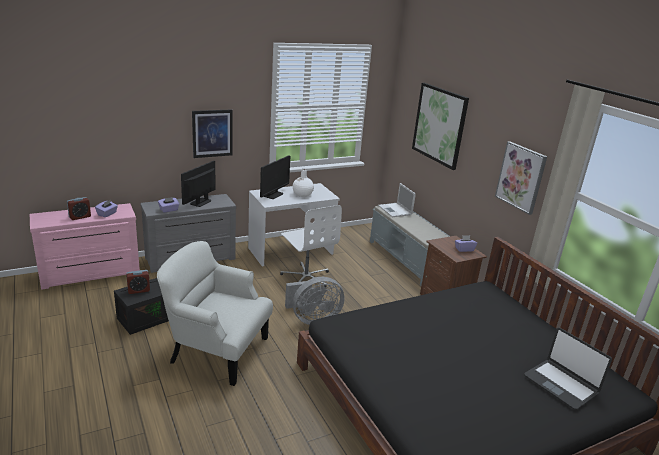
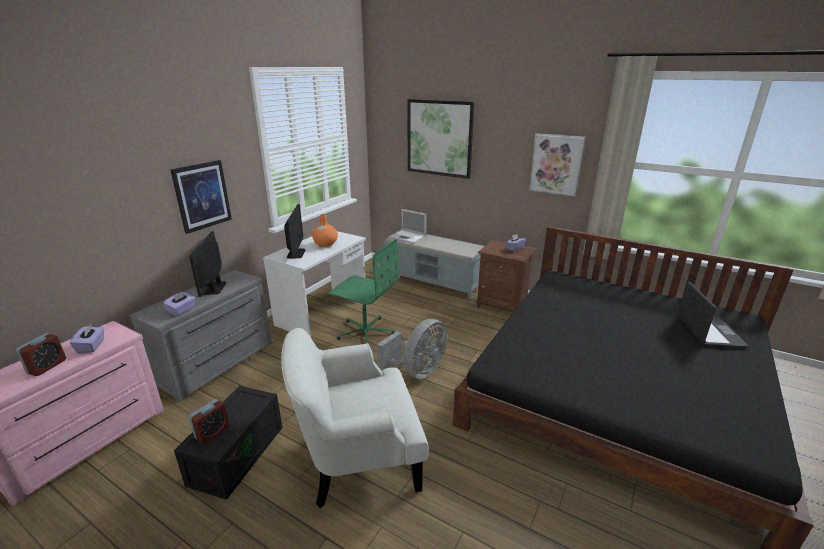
camera: 30 degrees left, 0 degrees up
white office chair [280,205,342,287] -> green office chair [328,239,400,344]
white vase [293,169,314,197] -> orange vase [312,214,338,247]
laptop [524,328,612,410] -> laptop turned 105 degrees counterclockwise [677,281,748,348]

